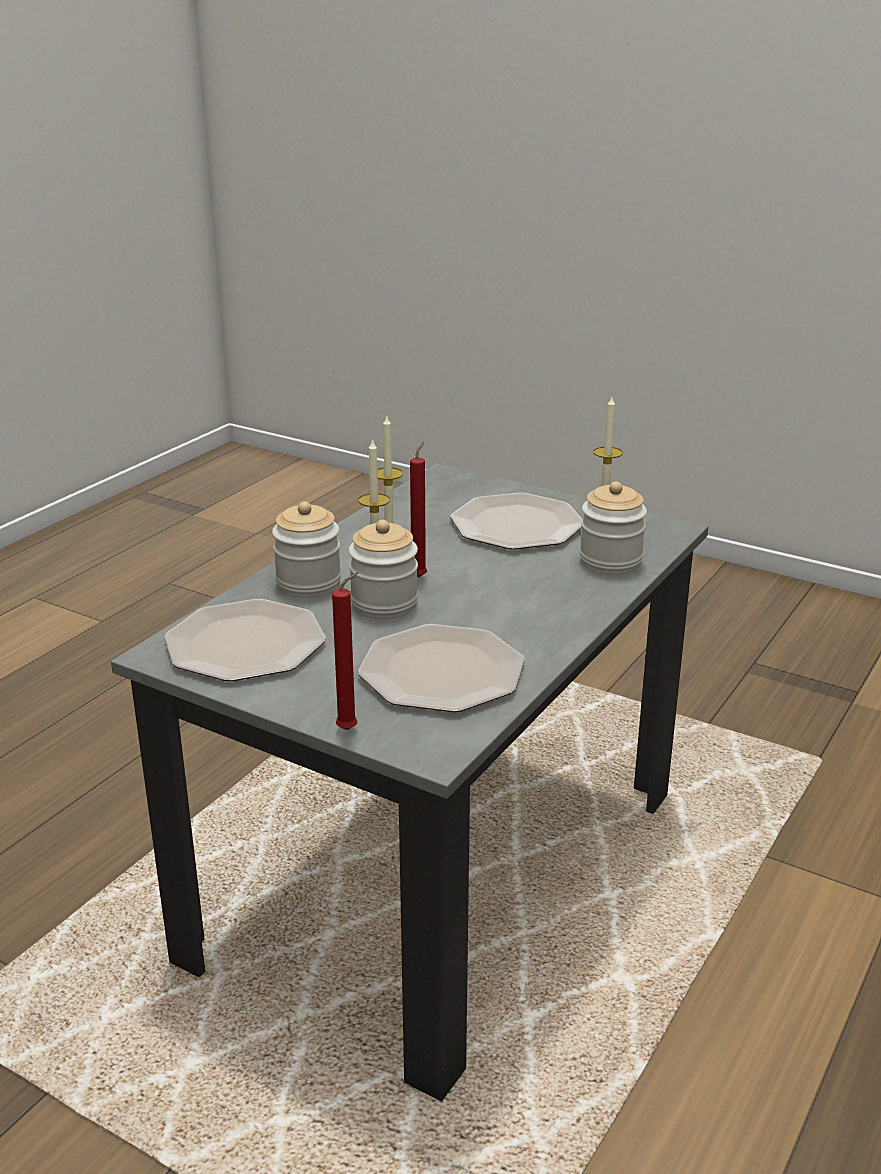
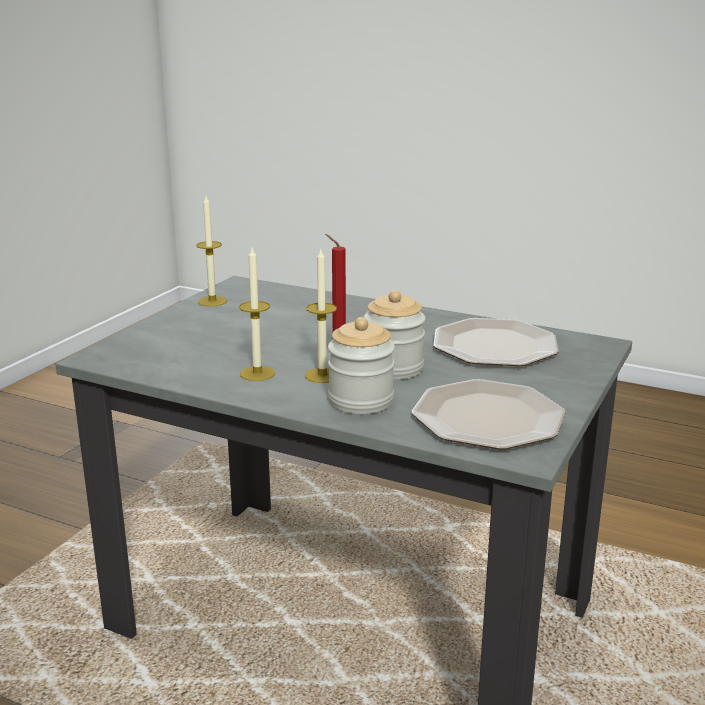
camera: 95 degrees left, 5 degrees down
red candle [332,572,359,730] -> none
plate [450,492,582,550] -> none
jar [579,481,647,574] -> none

